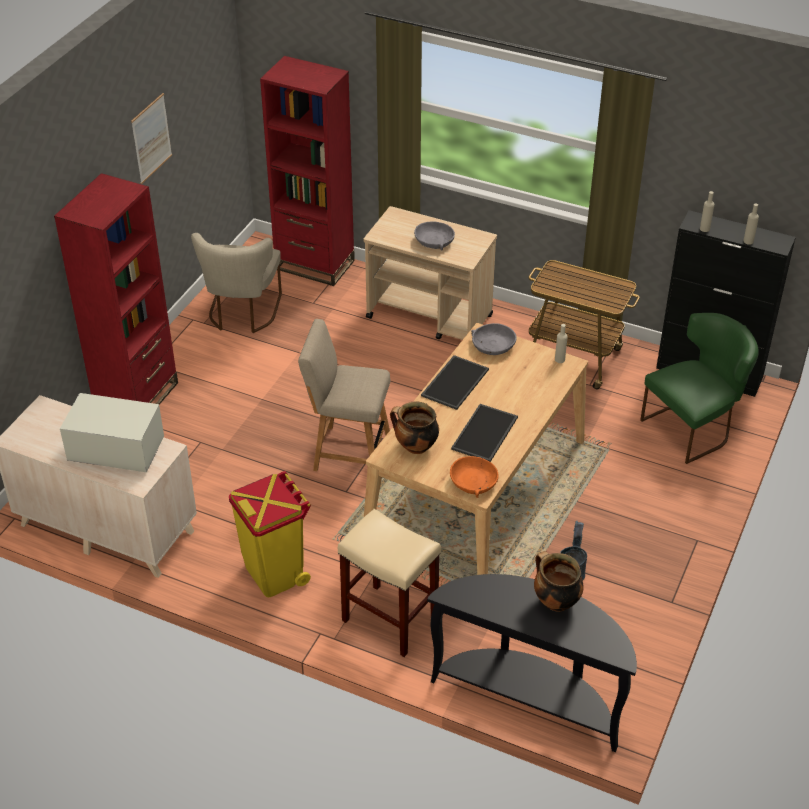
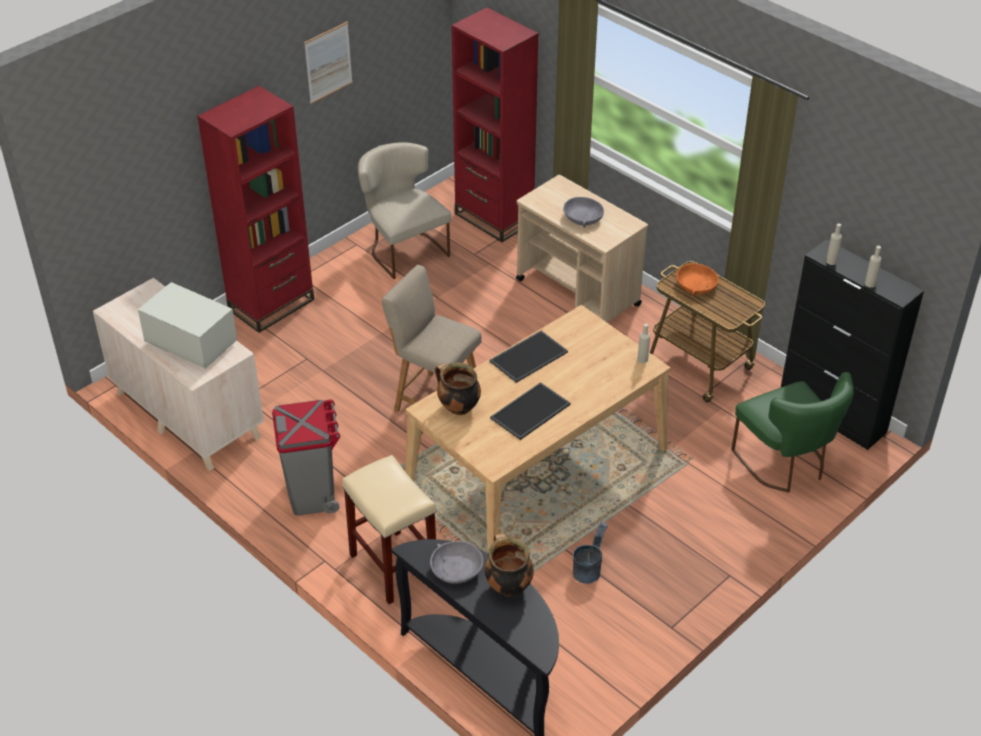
camera: 20 degrees right, 0 degrees up
beige chair [191,233,282,333] -> beige chair turned 120 degrees clockwise [358,142,451,279]
yellow trash can [229,471,311,598] -> grey trash can [272,400,340,516]
orange bowl [450,456,499,498] -> orange bowl moved to [676,263,719,297]
grey bowl [471,323,517,355] -> grey bowl moved to [430,541,483,584]
green chair [640,313,759,464] -> green chair turned 75 degrees clockwise [731,372,854,493]

